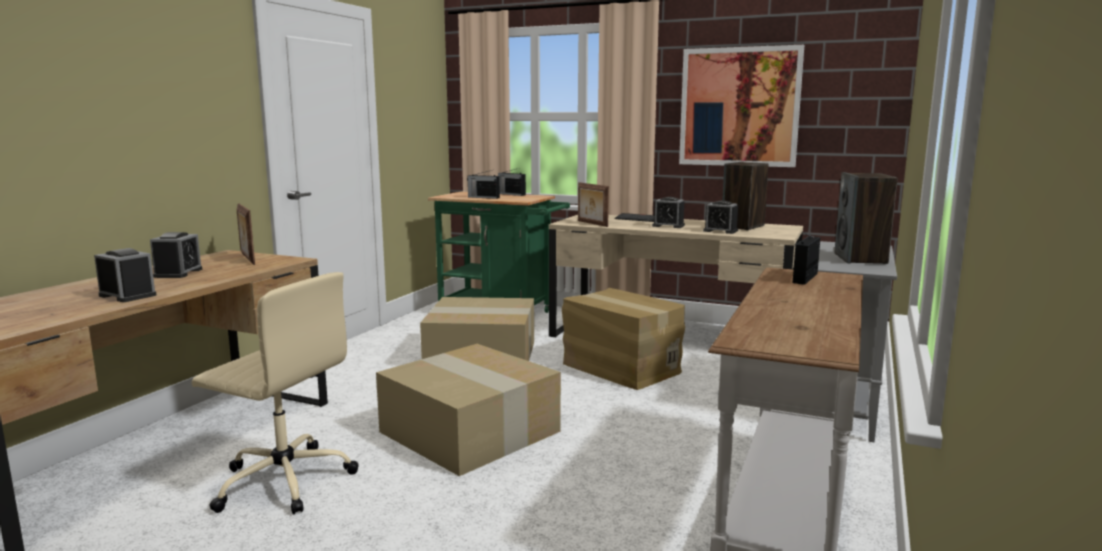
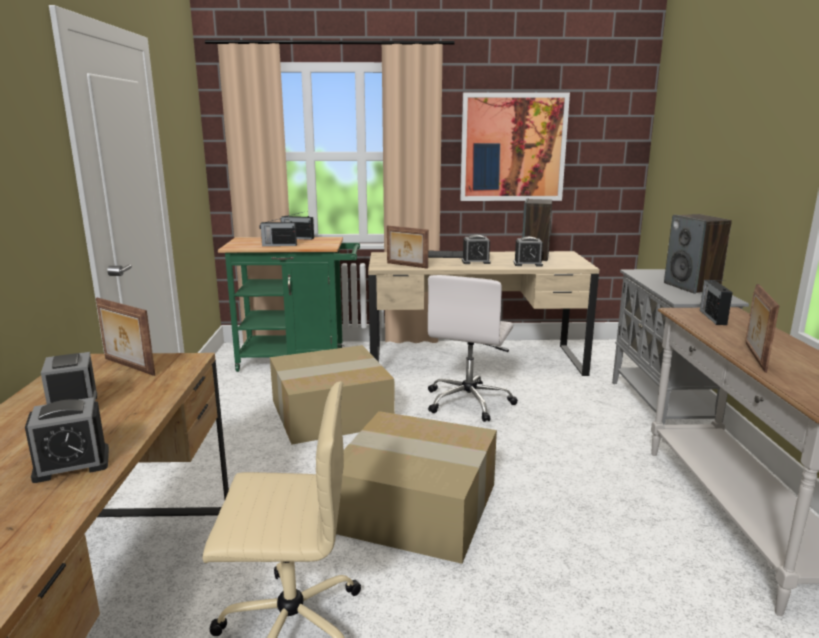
camera: 25 degrees left, 5 degrees up
alarm clock [94,248,156,302] -> alarm clock turned 150 degrees clockwise [25,397,109,483]
cardboard box [562,288,685,390] -> white office chair [428,275,518,422]
none -> picture frame [745,284,780,373]

